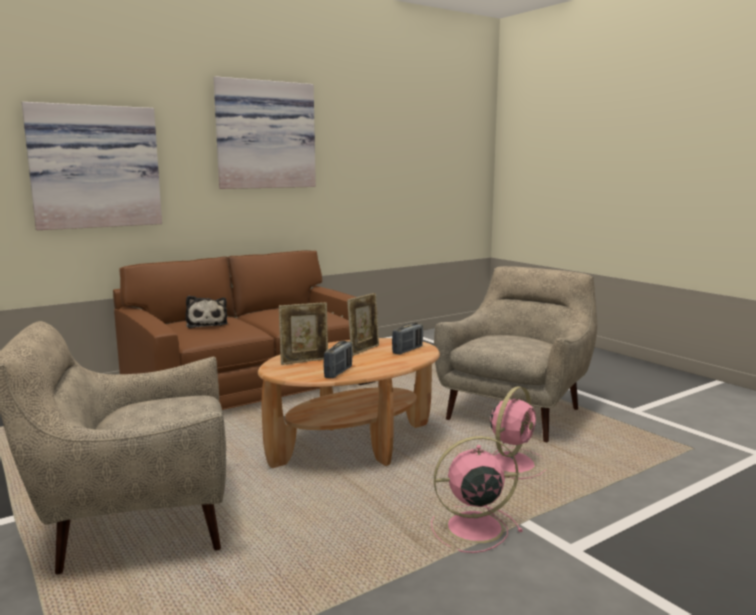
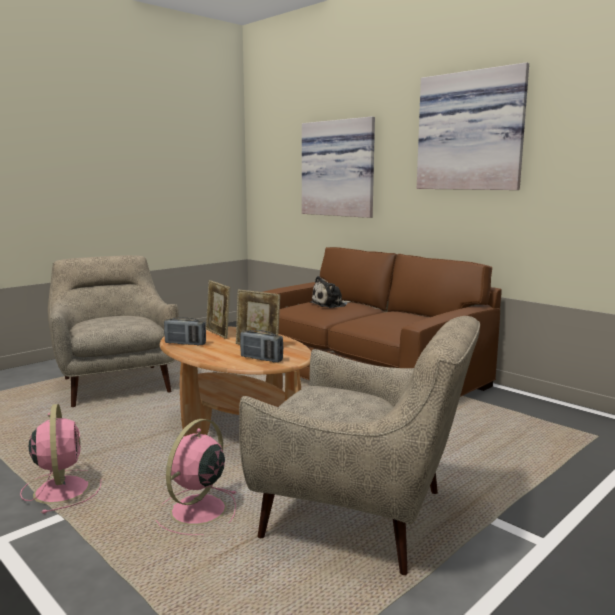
camera: 80 degrees right, 0 degrees up
pink fan [490,386,546,479] -> pink fan turned 90 degrees clockwise [156,419,237,535]

